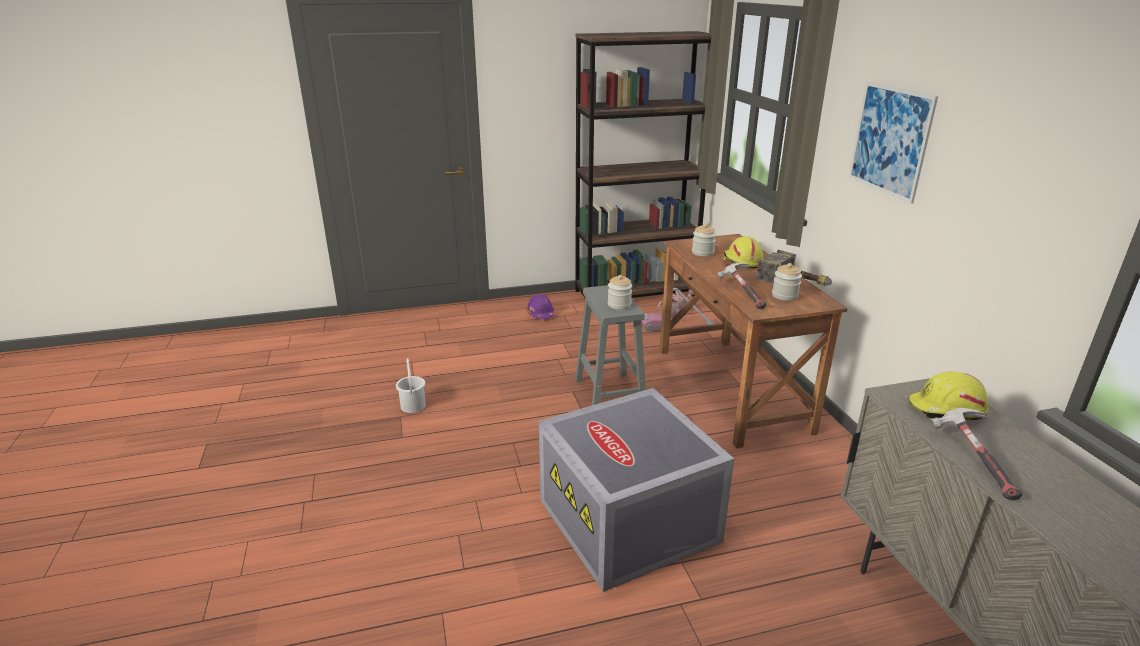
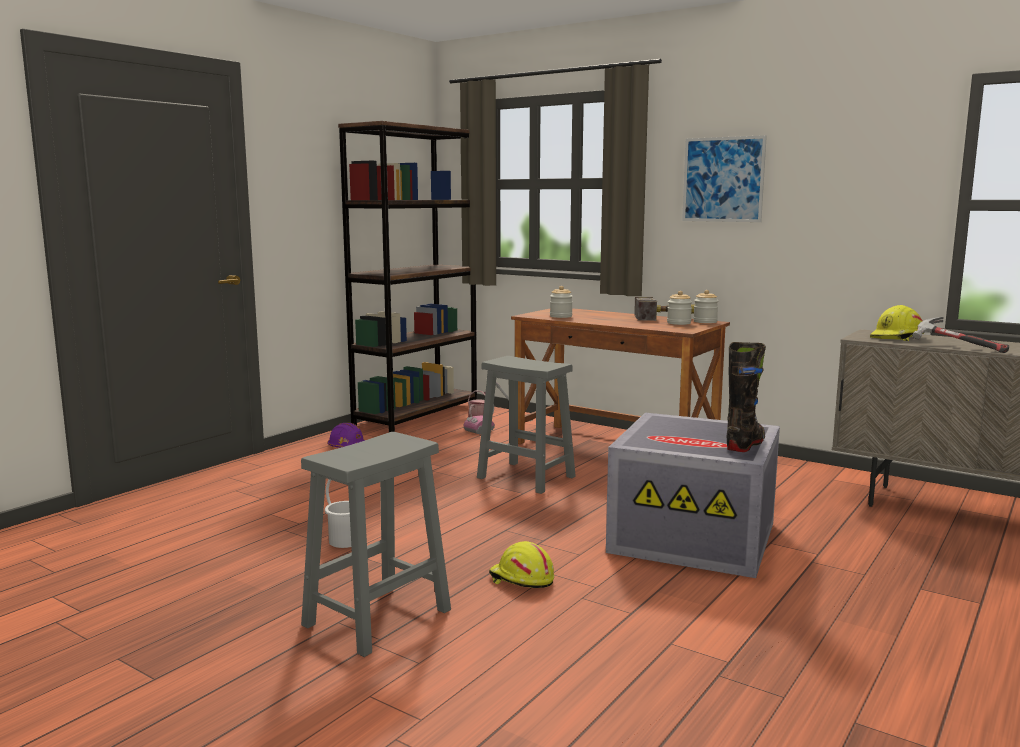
camera: 40 degrees left, 15 degrees down
jar [608,275,632,310] -> jar moved to [693,290,718,323]
hammer [717,263,766,309] -> none
yellow hard hat [723,236,763,268] -> yellow hard hat moved to [489,541,554,588]
none -> grey stool [301,432,451,657]
none -> black boot [727,342,766,452]

